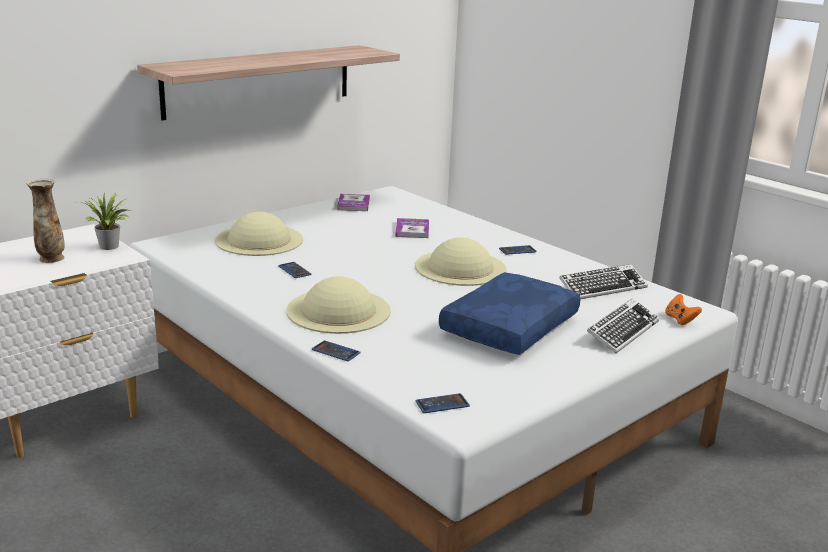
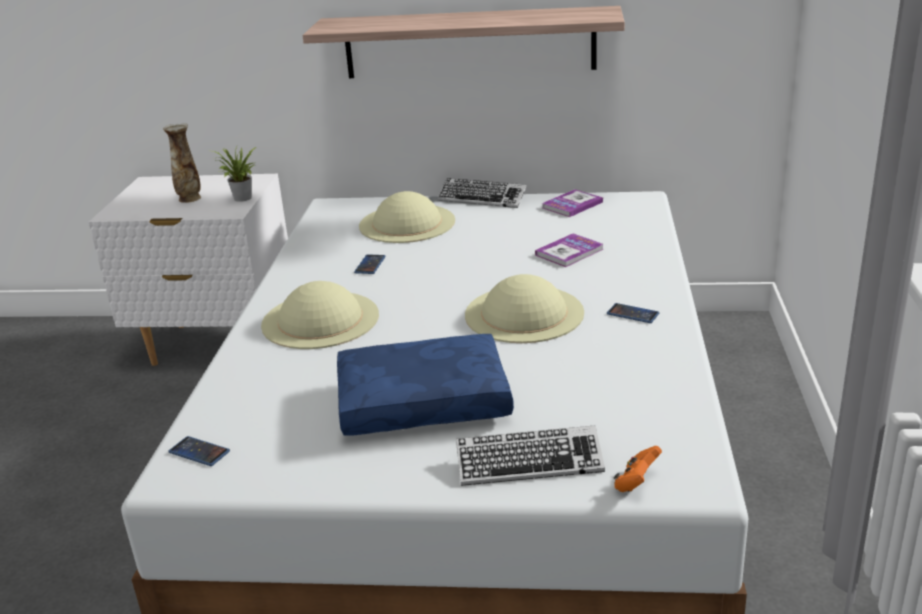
camera: 50 degrees right, 5 degrees up
phone [312,340,361,361] -> none
keyboard [559,264,648,299] -> keyboard moved to [437,178,526,208]

